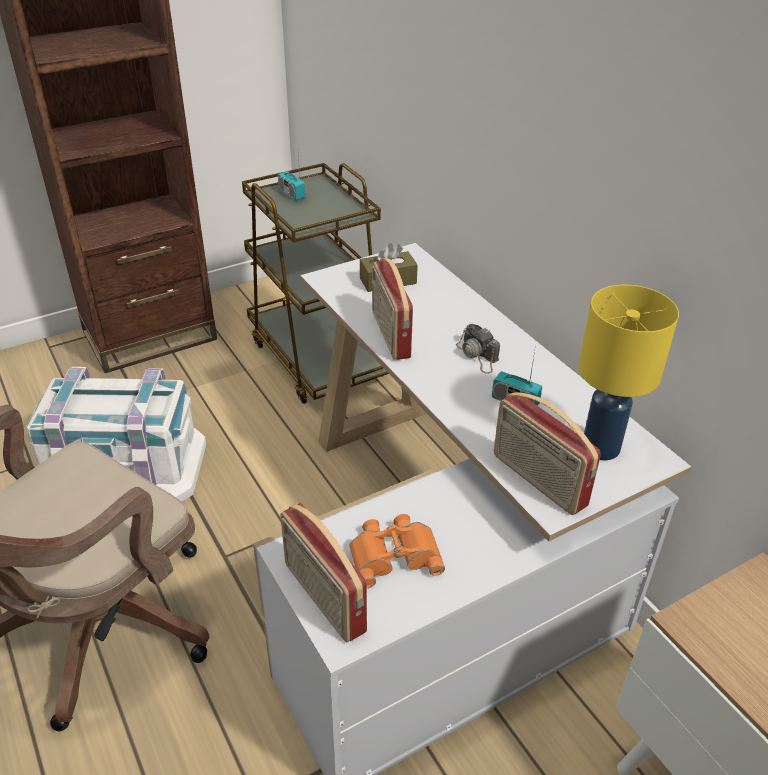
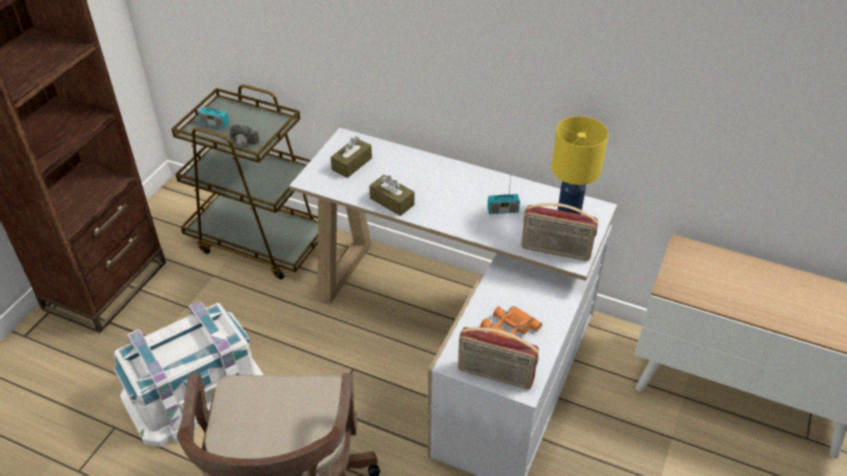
camera: 35 degrees left, 5 degrees up
radio [372,258,413,360] -> brown tissue box [369,175,415,216]
camera [456,324,500,374] -> camera moved to [229,124,260,152]

